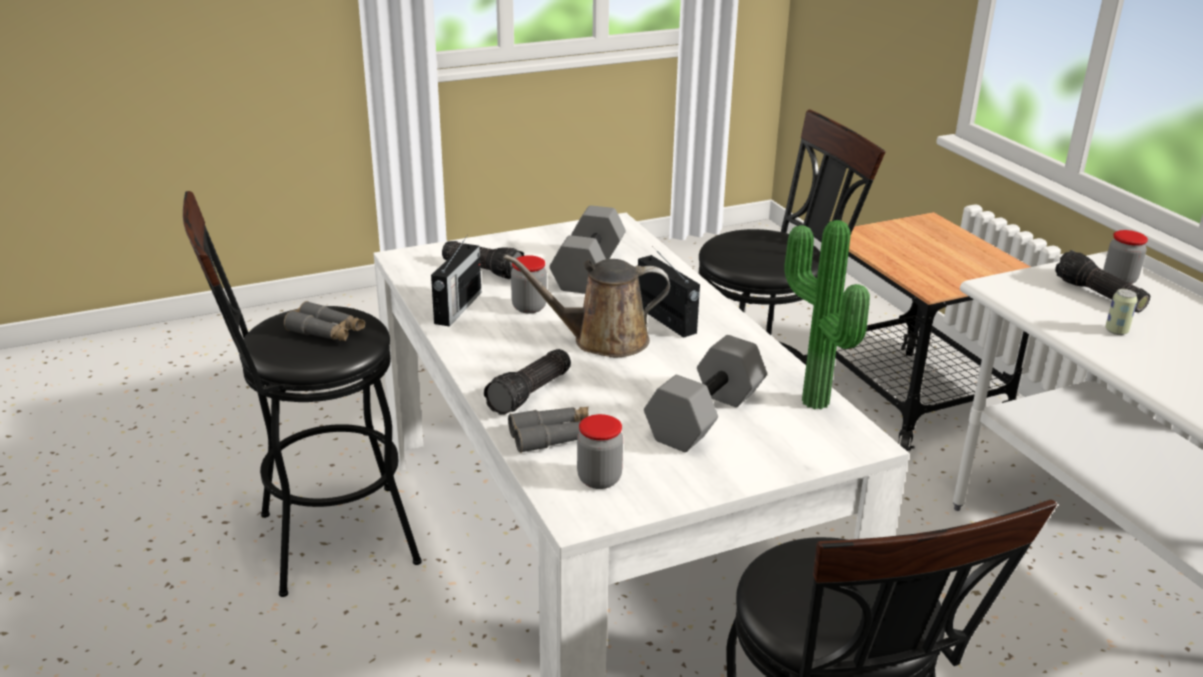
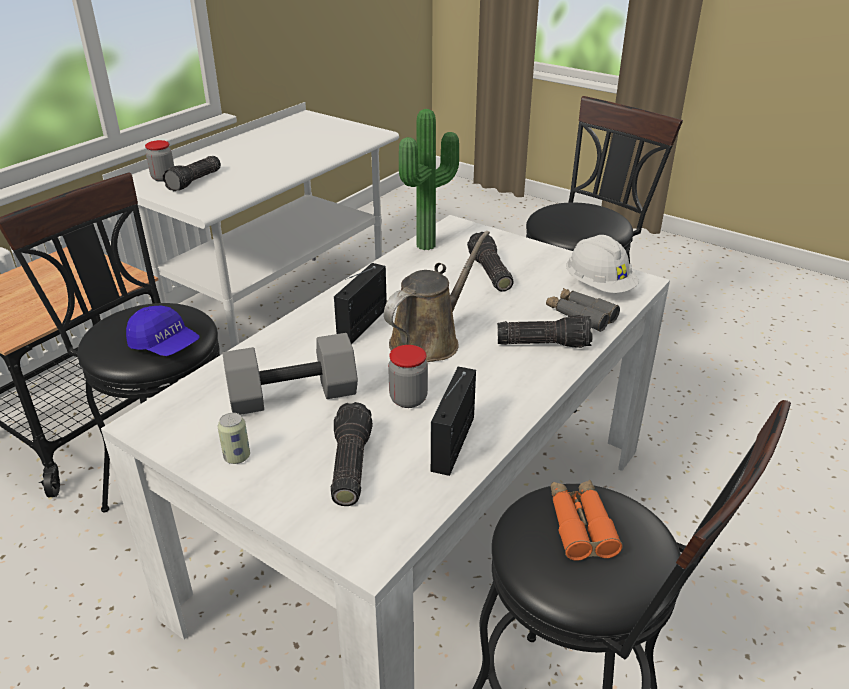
camera: 120 degrees left, 5 degrees up
grey binoculars [284,301,365,341] -> orange binoculars [550,480,623,561]
radio [431,235,481,327] -> radio turned 60 degrees counterclockwise [431,367,476,476]
brown watering can [504,255,670,357] -> brown watering can turned 105 degrees counterclockwise [384,231,490,362]
jar [577,414,623,489] -> white hard hat [566,235,639,293]
grey dumbbell [644,335,767,452] -> flashlight [467,232,514,292]
can [1105,289,1138,335] -> can moved to [218,413,250,464]
none -> blue cap [126,305,200,356]

